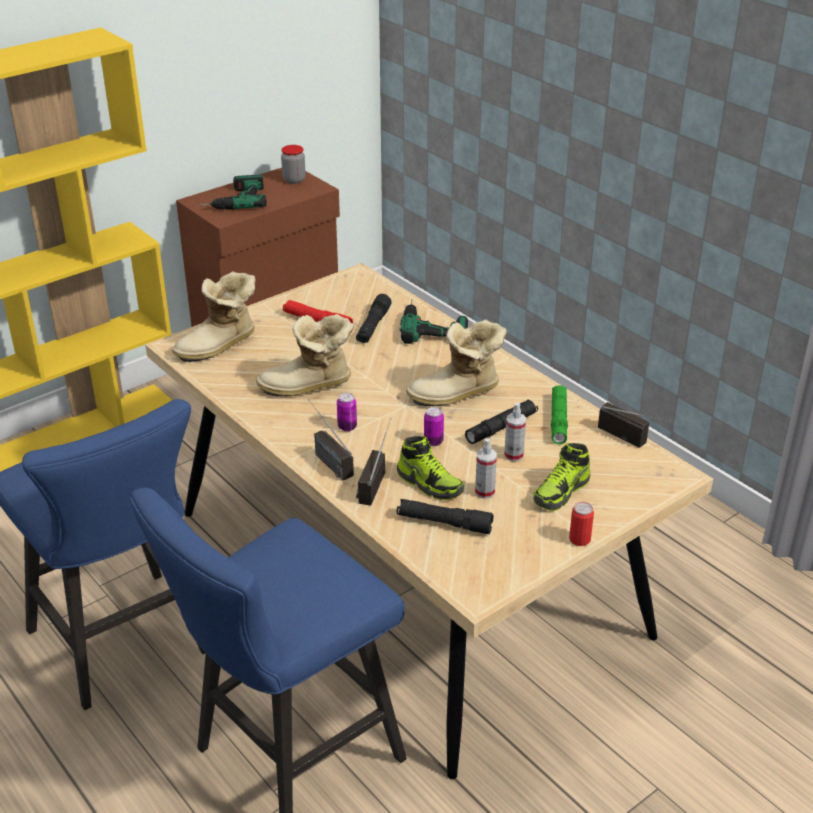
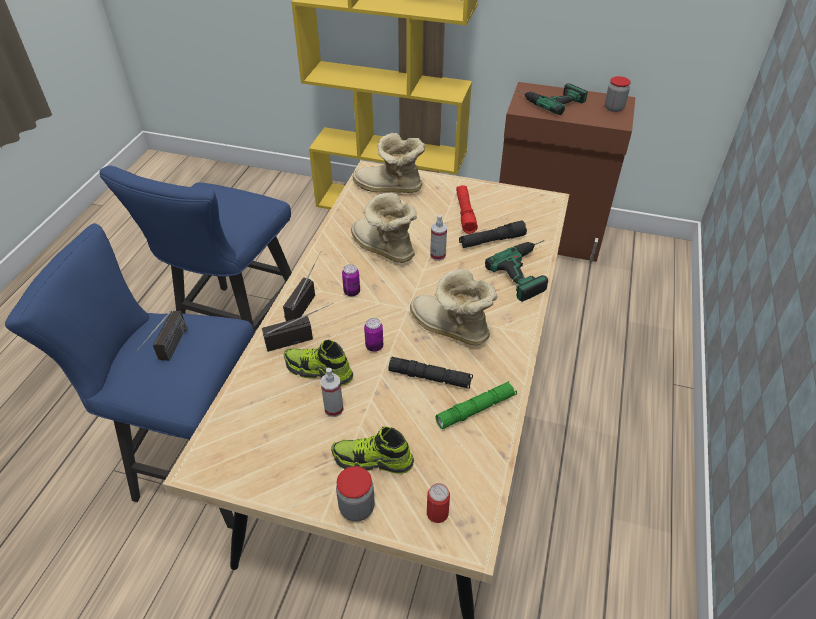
camera: 55 degrees right, 10 degrees up
shoe [397,436,464,500] -> shoe turned 105 degrees clockwise [284,340,353,386]
black flashlight [397,499,494,534] -> none
spray bottle [504,402,526,461] -> spray bottle moved to [430,215,447,261]
can [569,502,594,546] -> can moved to [427,483,450,523]
radio [598,402,670,448] -> radio moved to [136,311,188,361]
none -> jar [336,466,375,522]

